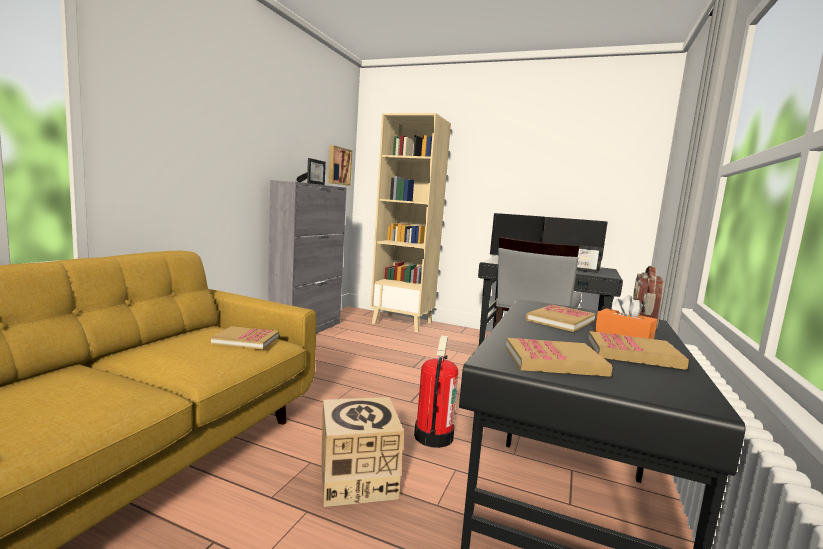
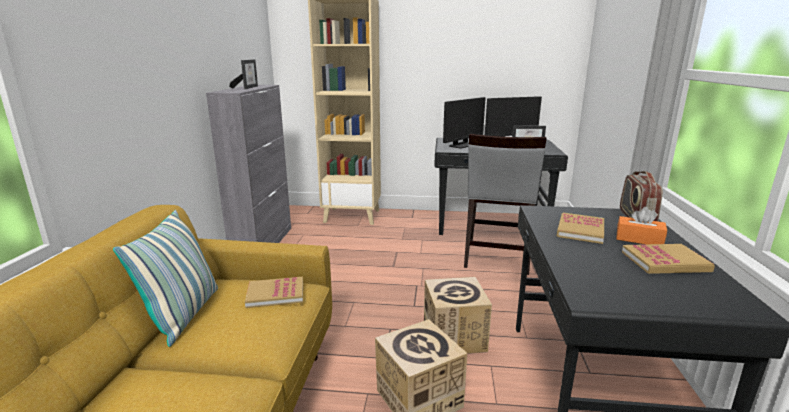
camera: 15 degrees left, 10 degrees up
picture [328,145,352,186] -> none
fire extinguisher [414,336,458,448] -> cardboard box [424,277,492,354]
book [506,338,613,377] -> none
none -> pillow [113,210,218,347]

